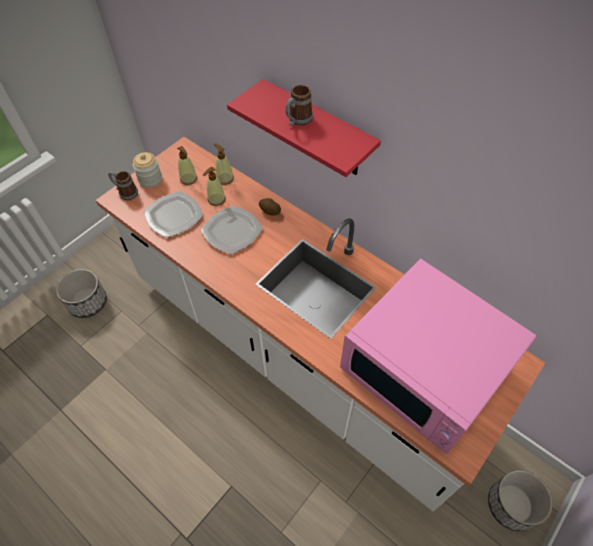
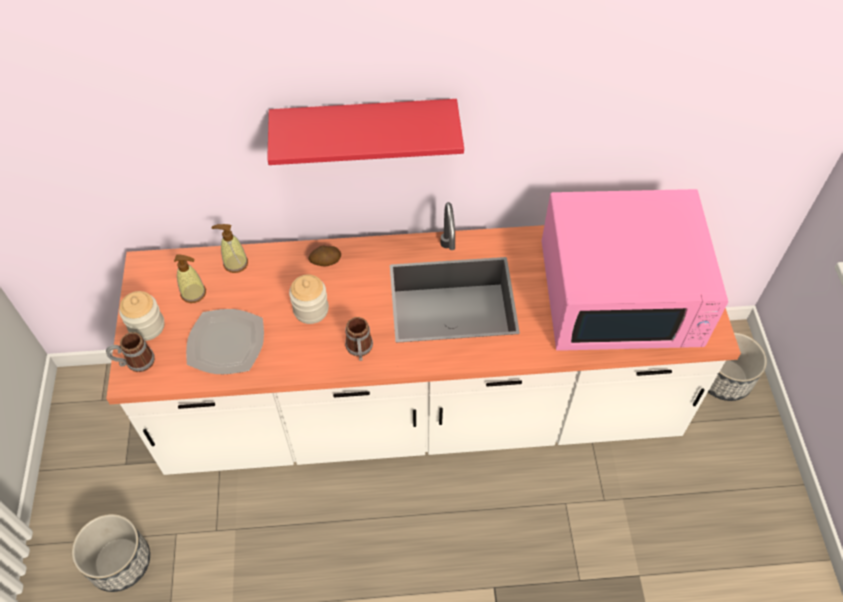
camera: 45 degrees left, 0 degrees up
plate [201,205,263,254] -> jar [289,275,329,324]
soap dispenser [203,167,226,206] -> none
mug [285,85,313,126] -> mug moved to [345,317,373,361]

